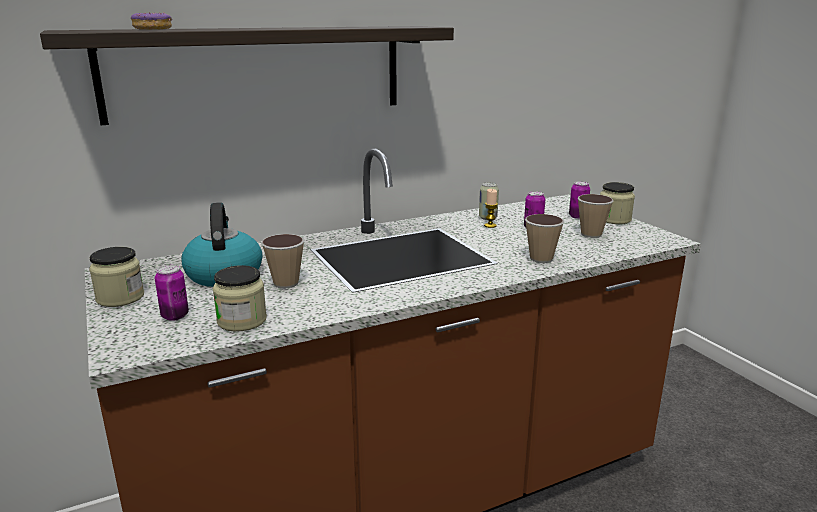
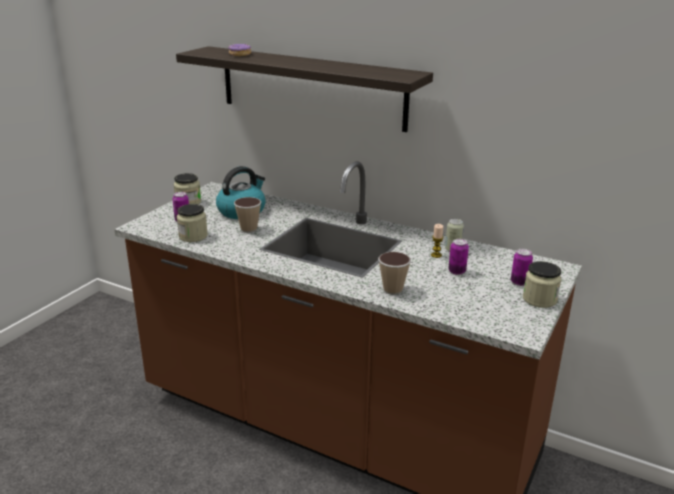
camera: 55 degrees right, 5 degrees up
cup [578,194,614,238] -> none

